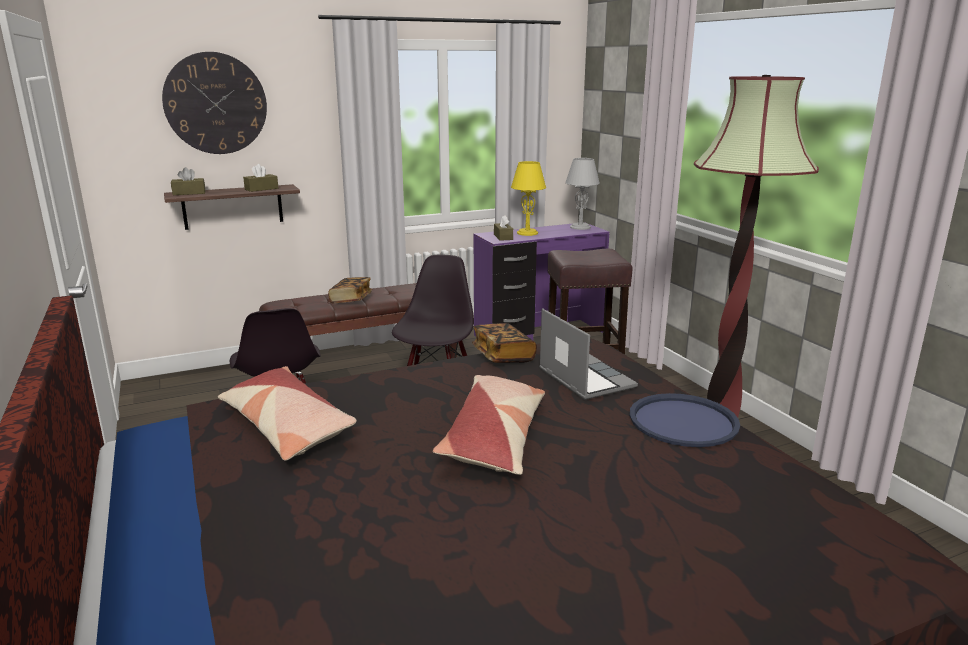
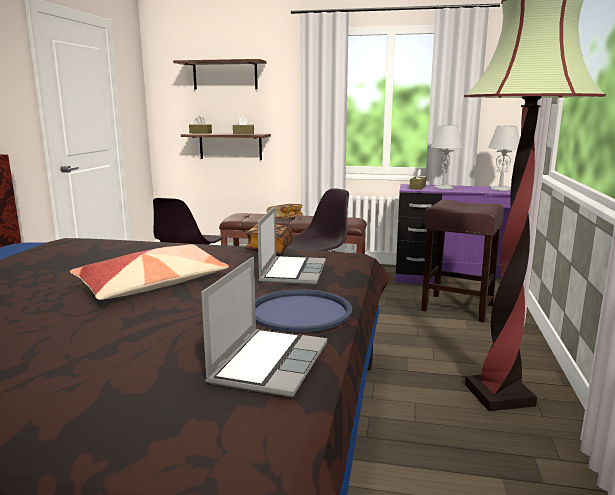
camera: 35 degrees right, 5 degrees down
wall clock [162,52,267,154] -> shelf [173,59,267,90]
pillow [218,366,357,461] -> none
yellow table lamp [511,161,546,236] -> grey table lamp [431,125,463,189]
none -> laptop [201,257,327,397]

